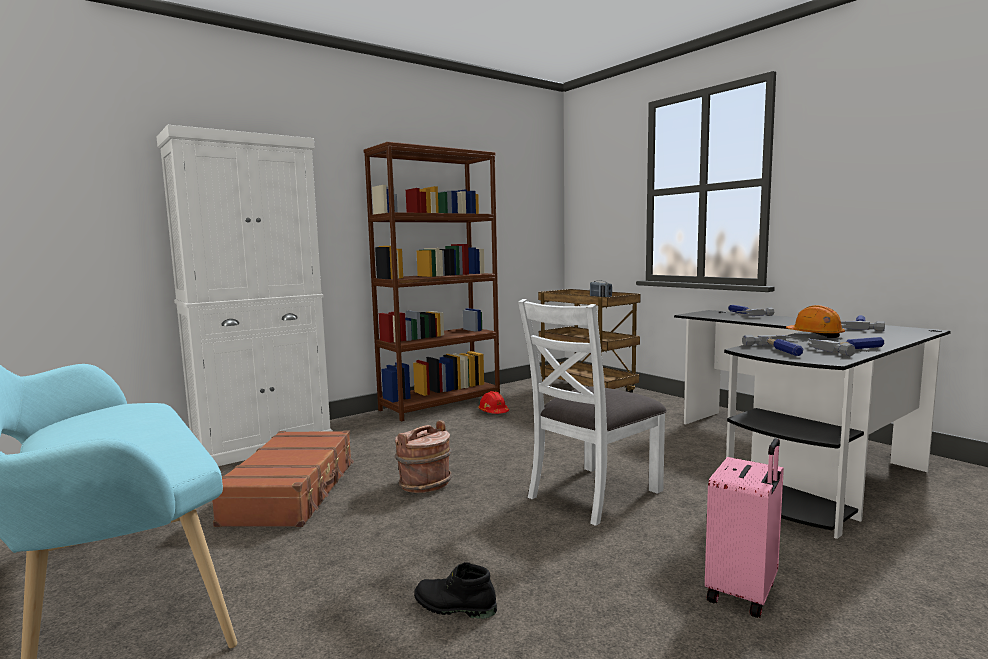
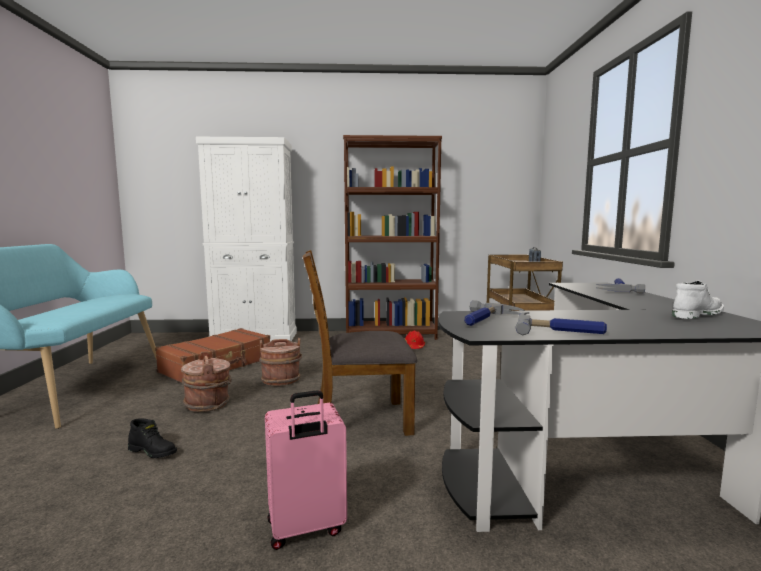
camera: 35 degrees right, 0 degrees up
black boot [414,562,497,619] -> black boot turned 150 degrees clockwise [128,418,177,458]
white chair [518,299,667,526] -> brown chair [302,250,417,436]
orange hard hat [786,305,845,338] -> none
hammer [841,315,885,331] -> white boot [672,281,724,319]
none -> brown bucket [181,351,232,412]

